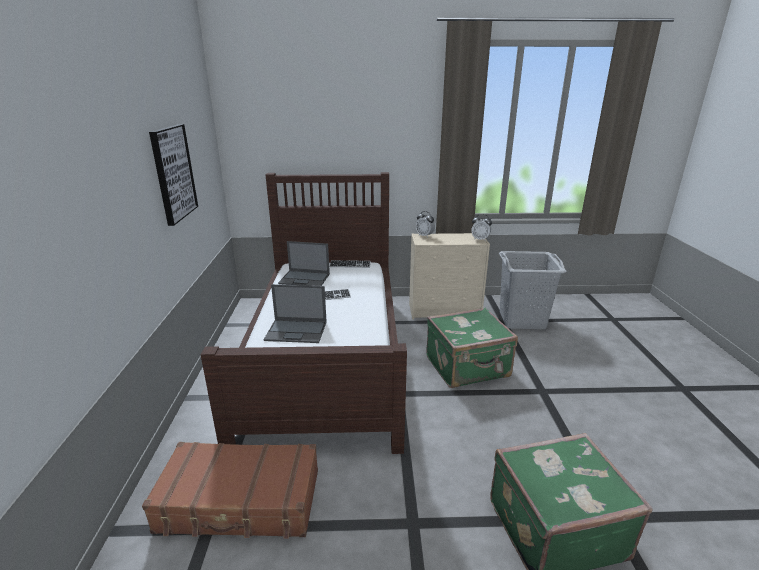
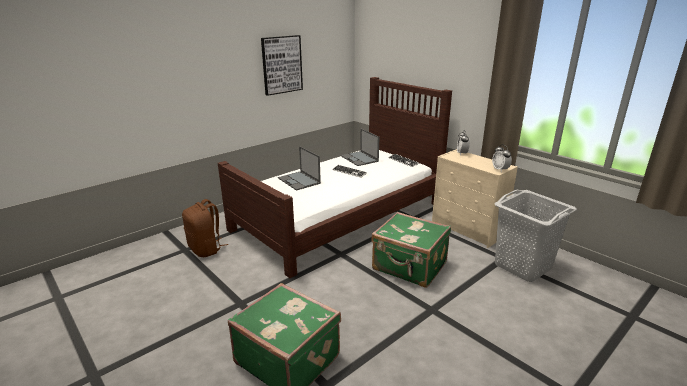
camera: 50 degrees right, 0 degrees up
brown suitcase [142,442,318,539] -> brown backpack [182,199,228,257]

